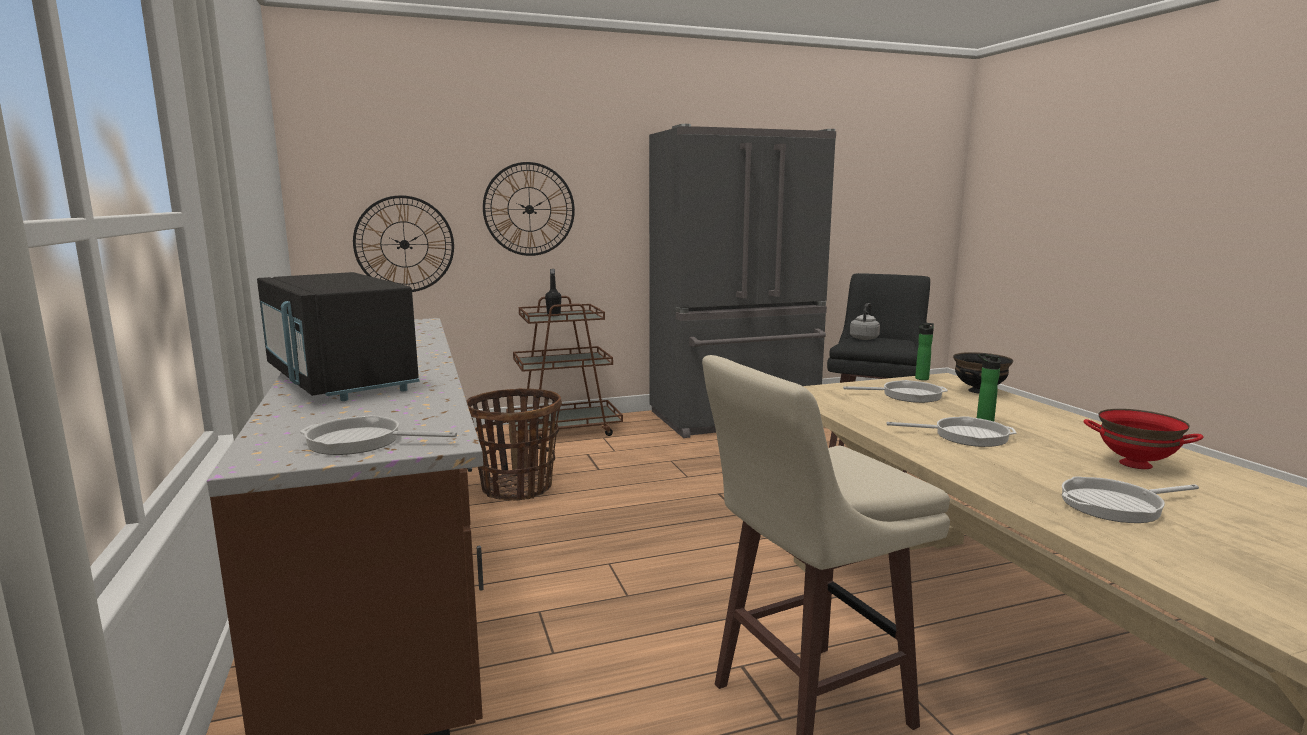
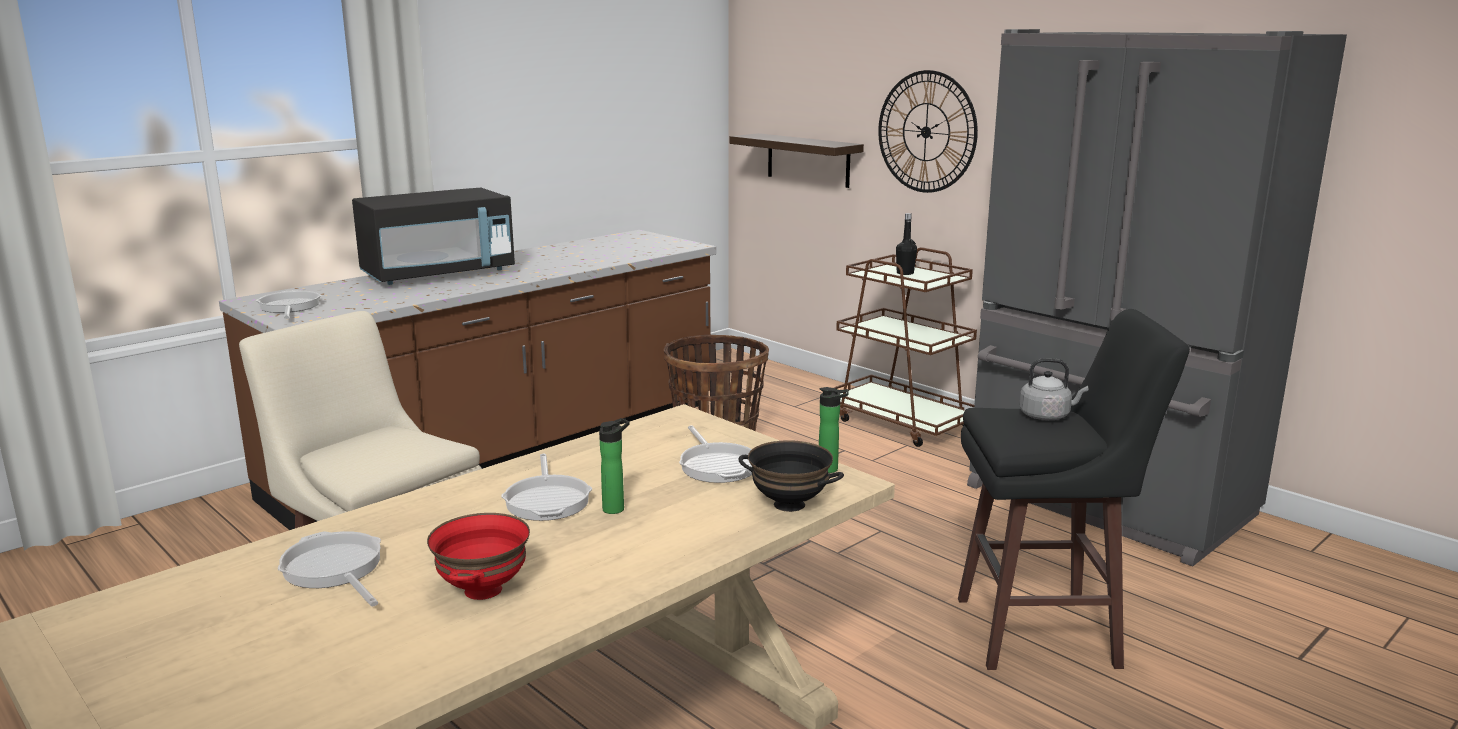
camera: 65 degrees right, 5 degrees up
black microwave [257,272,420,401] -> black microwave turned 150 degrees counterclockwise [352,188,515,285]
wall clock [353,195,454,292] -> shelf [729,133,864,188]

